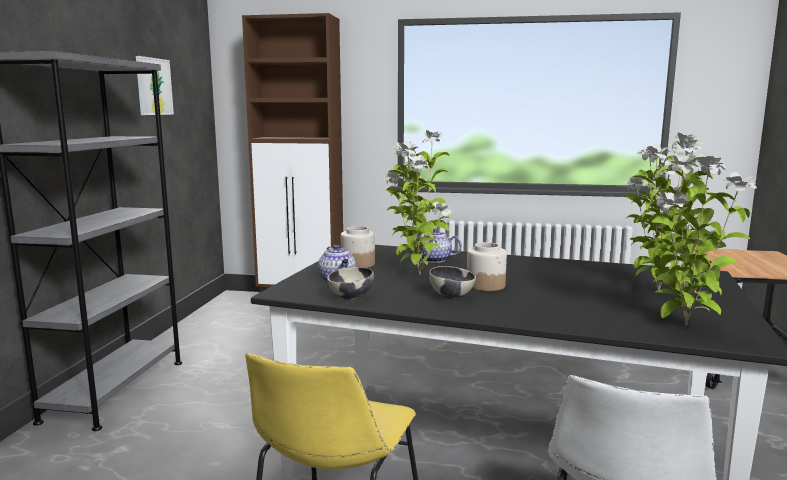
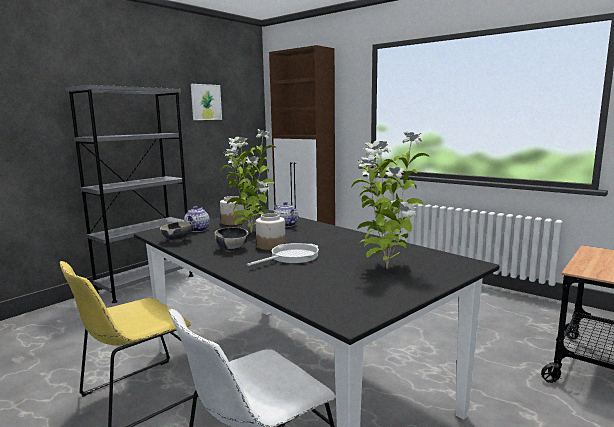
camera: 30 degrees right, 0 degrees up
potted plant [652,138,759,326] -> none
none -> frying pan [247,243,319,266]

